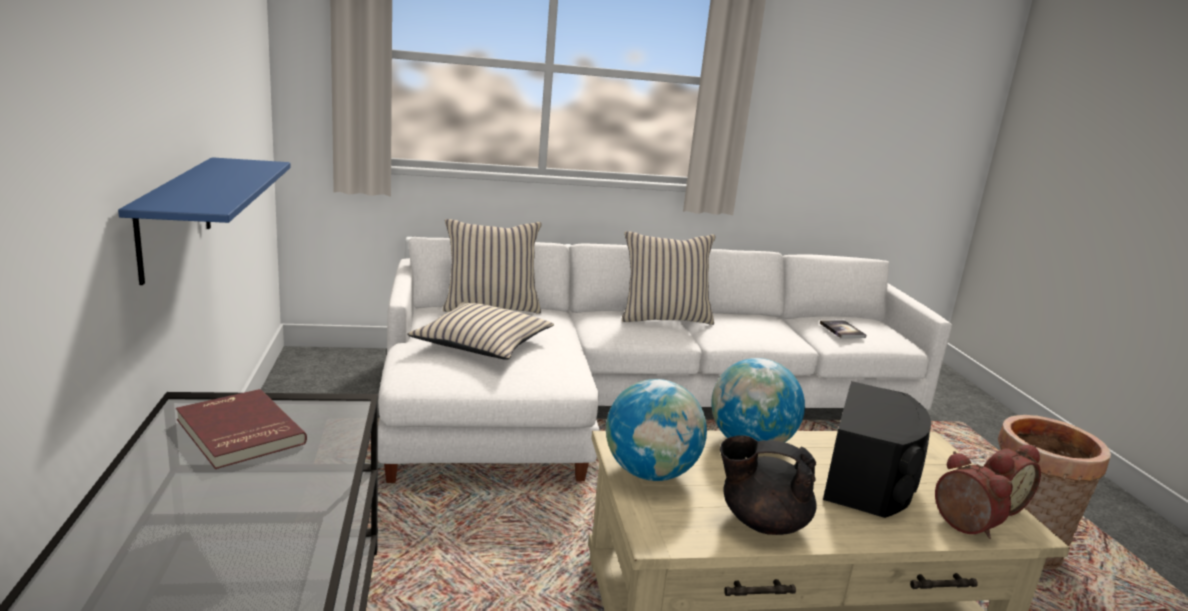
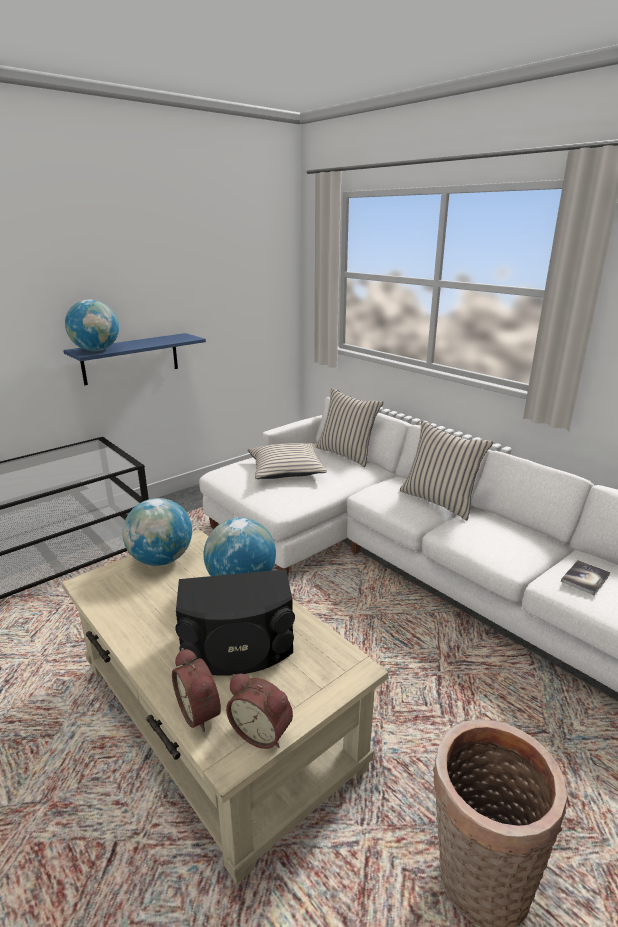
camera: 60 degrees right, 5 degrees up
red book [176,389,307,469] -> none
black teapot [720,435,817,535] -> none
alarm clock [935,451,1013,539] -> alarm clock turned 120 degrees clockwise [172,648,221,732]
none -> globe [65,299,119,351]

